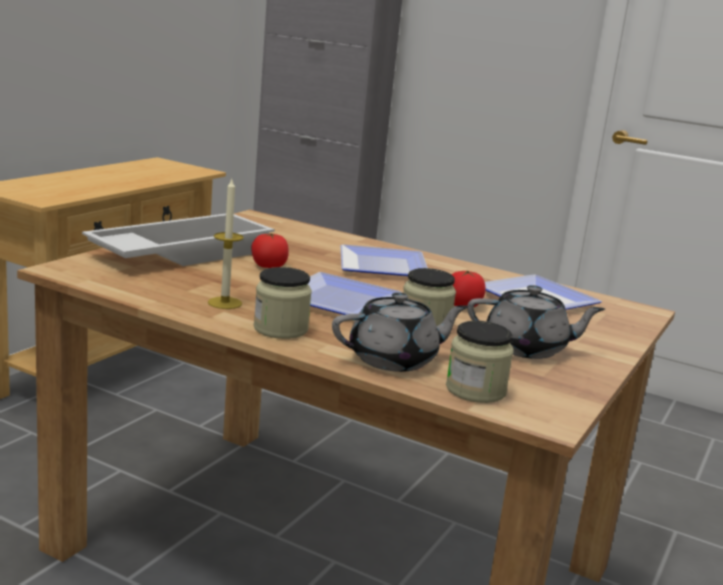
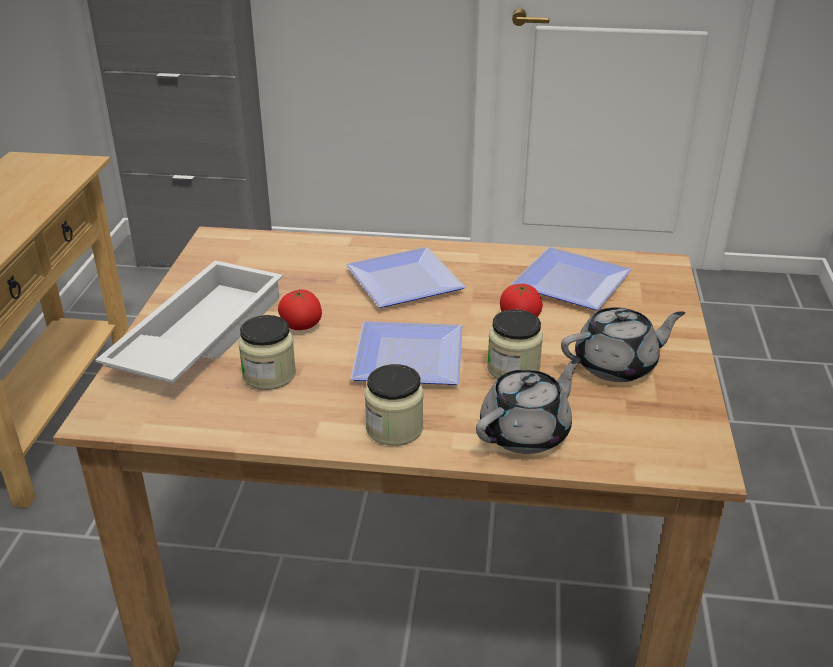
camera: 20 degrees left, 15 degrees up
candle [208,179,244,309] -> none
jar [446,321,514,403] -> jar moved to [238,315,296,390]

